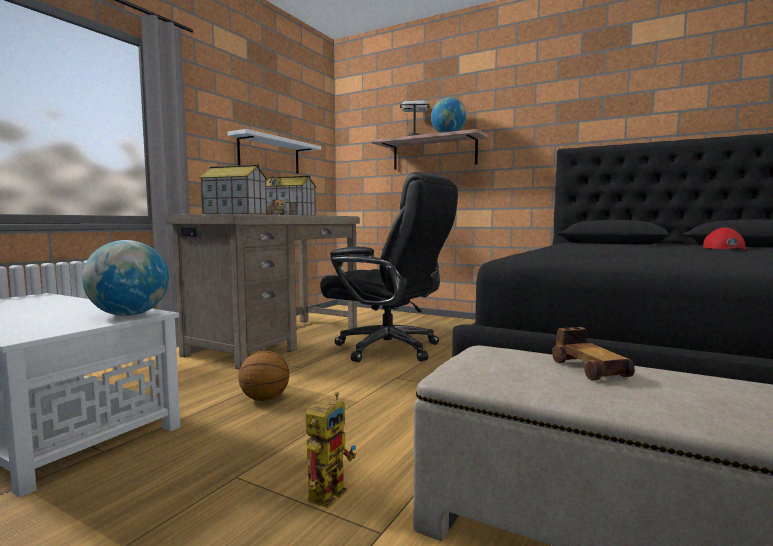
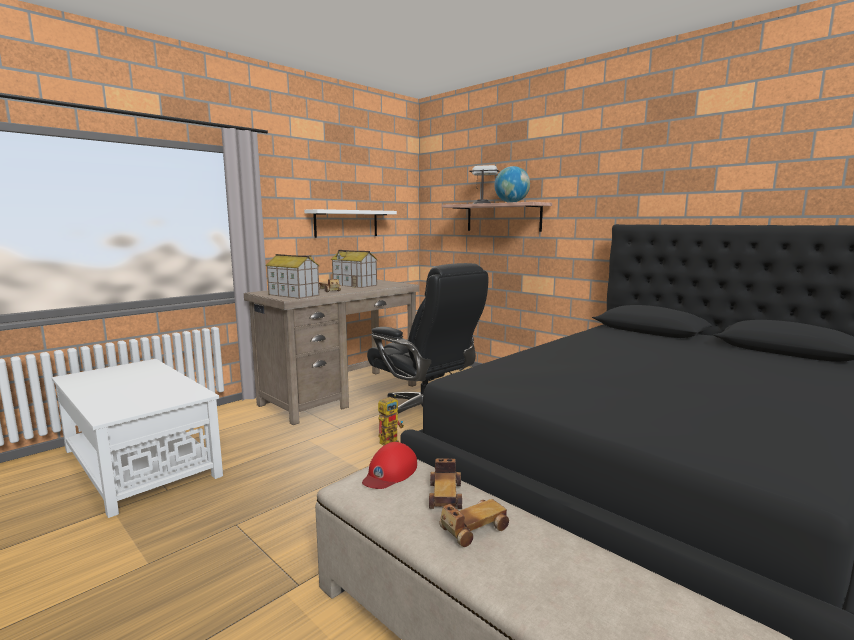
camera: 15 degrees right, 5 degrees up
globe [82,240,169,316] -> none
basketball [238,351,290,401] -> none
toy robot [306,392,356,508] -> toy robot moved to [378,395,404,445]
red cap [703,227,747,250] -> red cap moved to [362,442,417,489]
none -> toy car [439,499,509,547]

